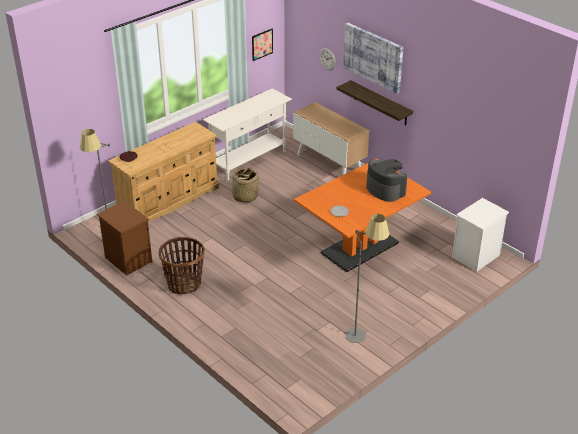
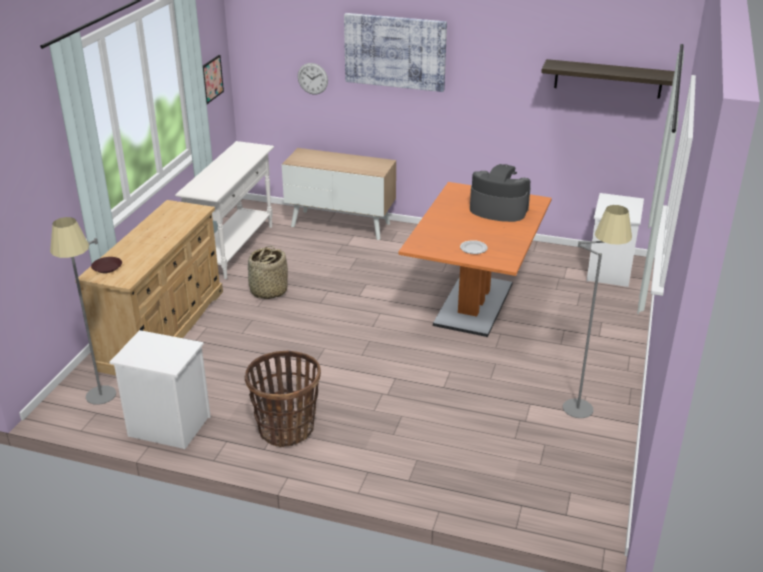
camera: 30 degrees left, 5 degrees down
brown nightstand [97,201,153,276] -> white nightstand [109,330,211,449]
shelf [336,80,413,125] -> shelf moved to [541,59,675,99]

